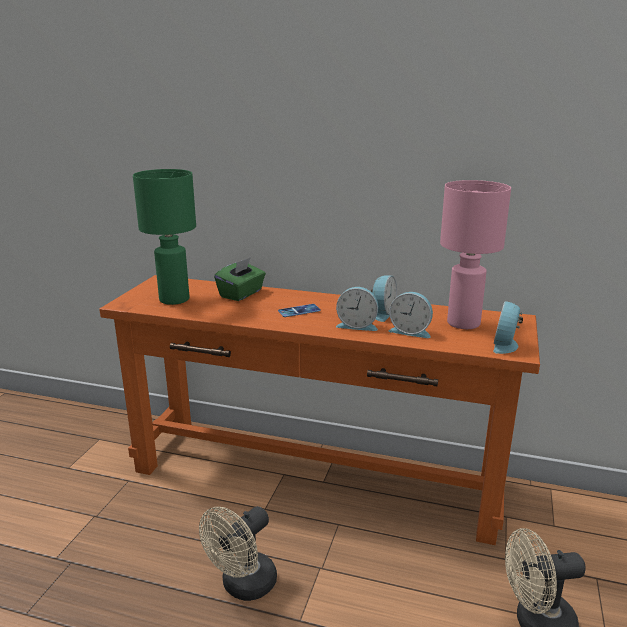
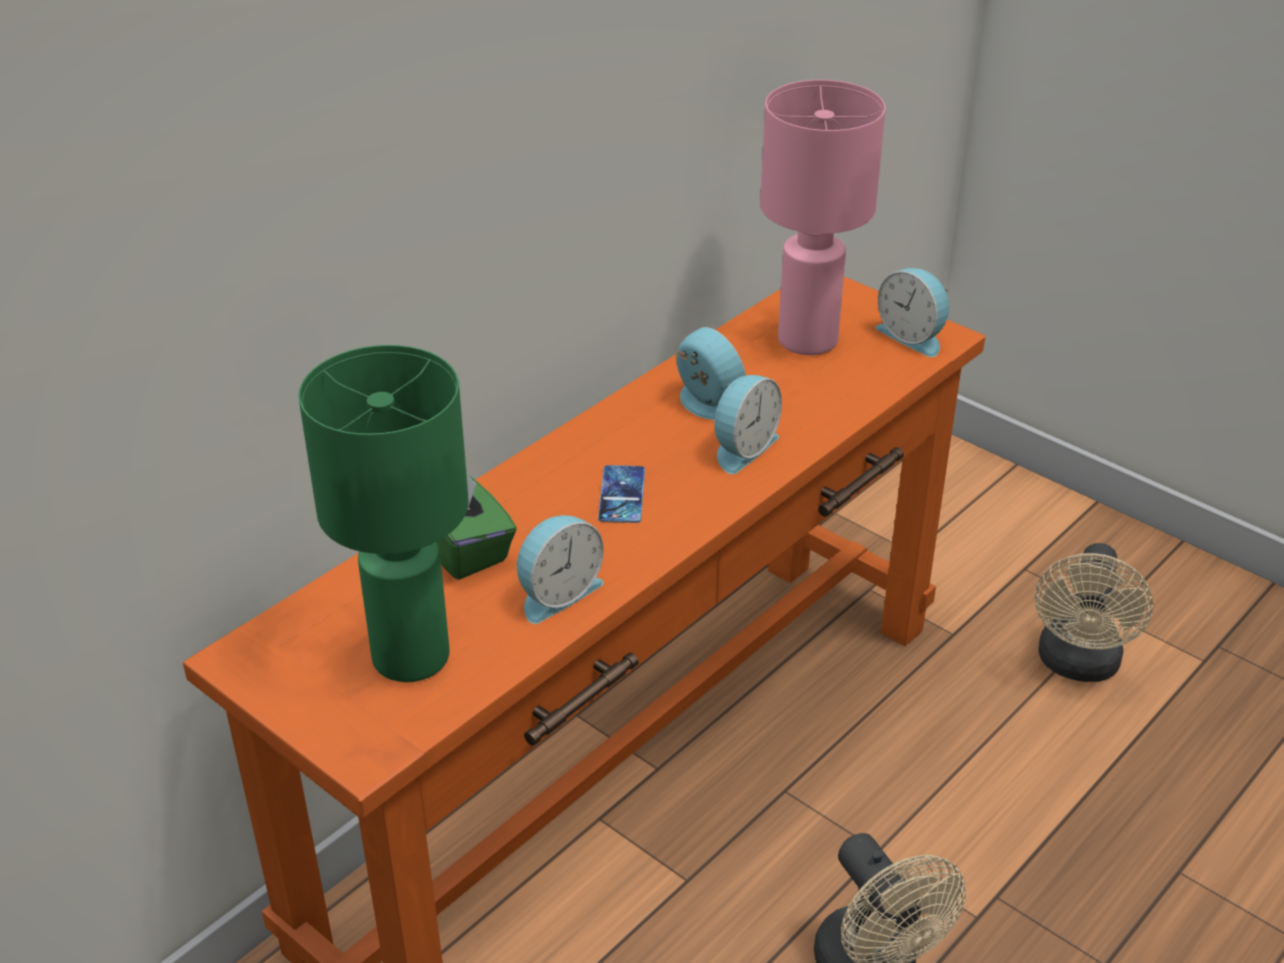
camera: 65 degrees left, 15 degrees up
alarm clock [389,292,433,338] -> alarm clock moved to [517,515,604,624]

